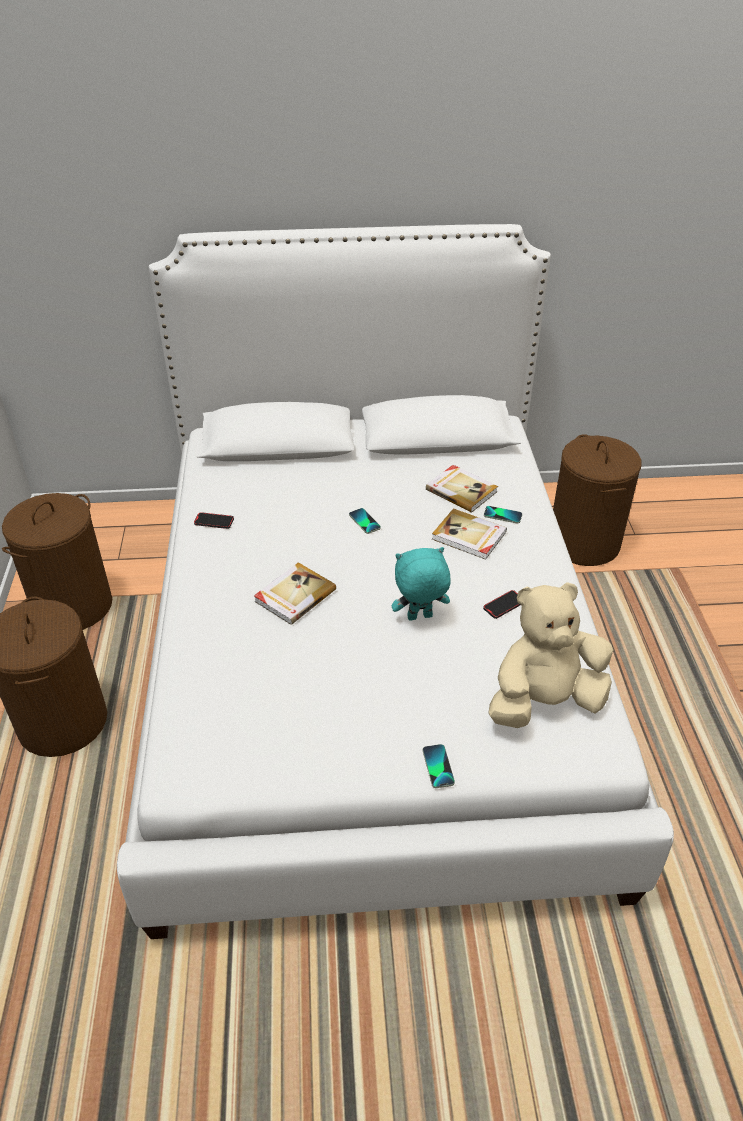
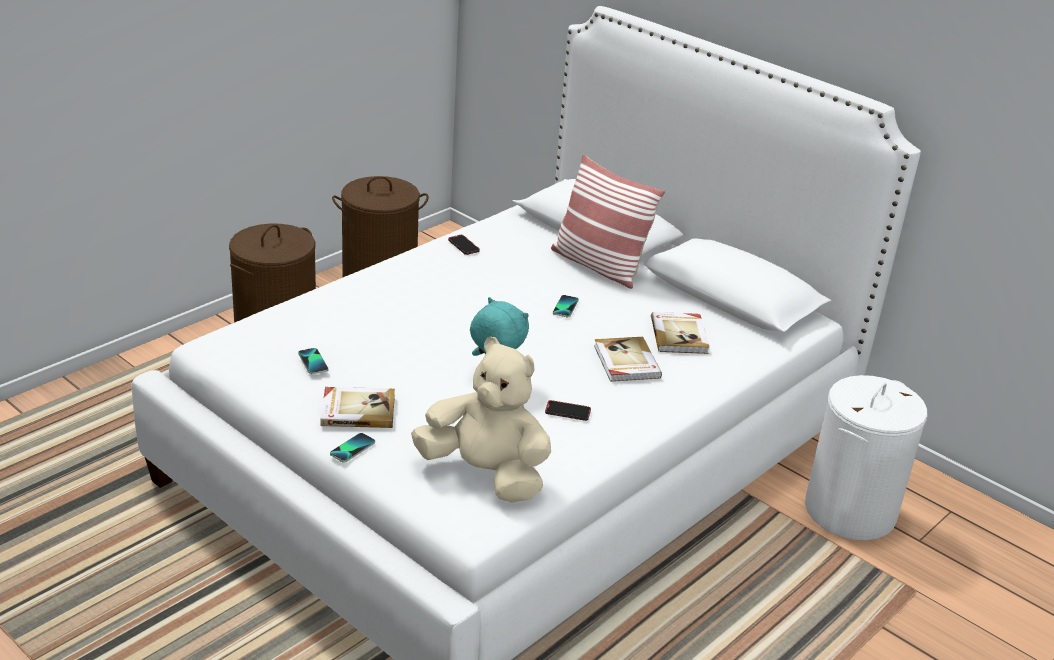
camera: 45 degrees right, 10 degrees down
book [254,562,336,625] -> book moved to [320,387,395,428]
phone [484,506,522,524] -> phone moved to [298,348,328,374]
brown laundry basket [553,434,642,566] -> white laundry basket [805,375,927,541]
none -> pillow [551,154,665,289]

